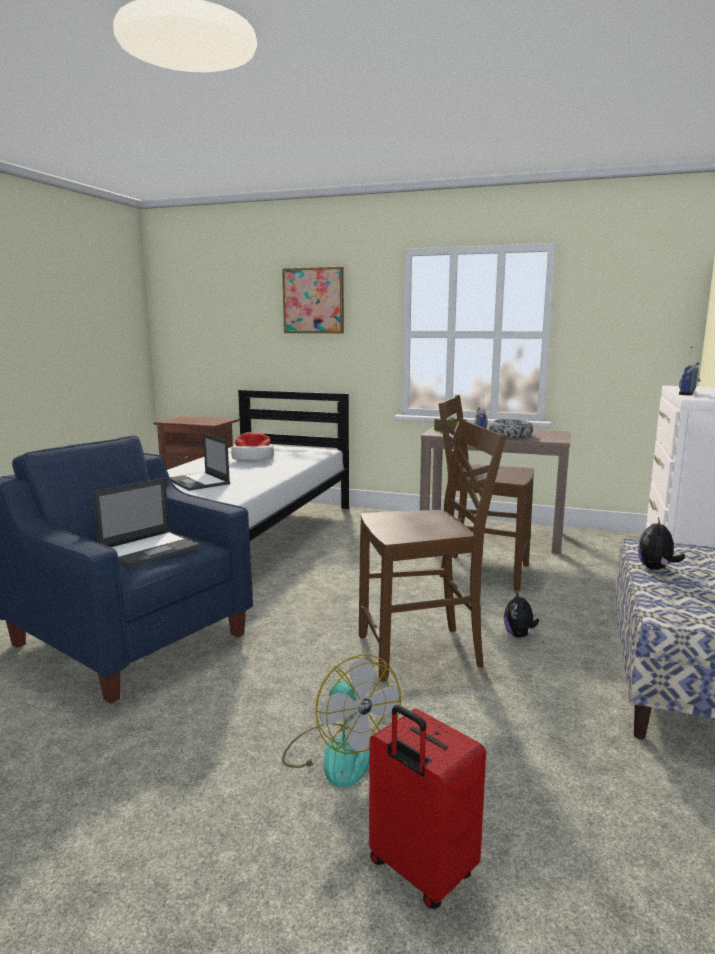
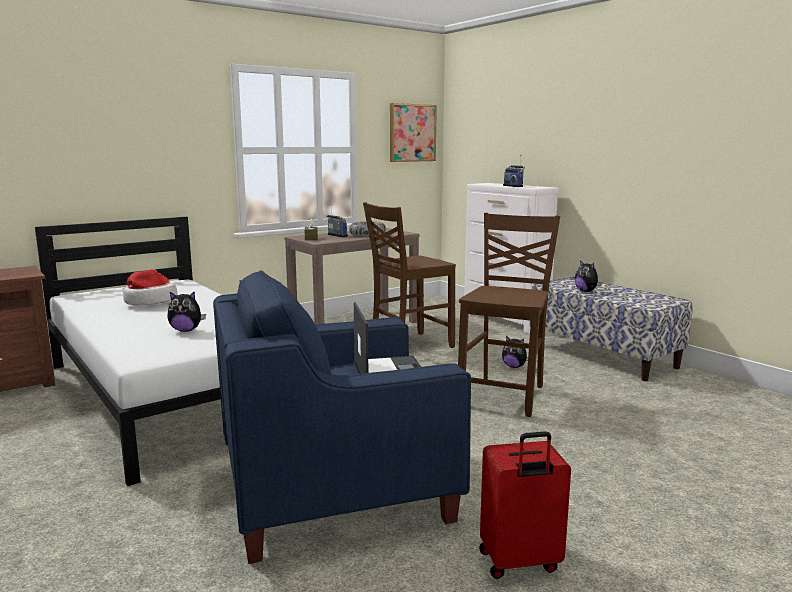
camera: 55 degrees left, 0 degrees up
laptop [170,433,230,491] -> plush toy [167,291,206,332]
picture [282,267,344,333] -> picture moved to [390,103,437,162]
fan [282,654,401,788] -> none
red suitcase [369,705,486,909] -> red suitcase moved to [479,431,571,579]

